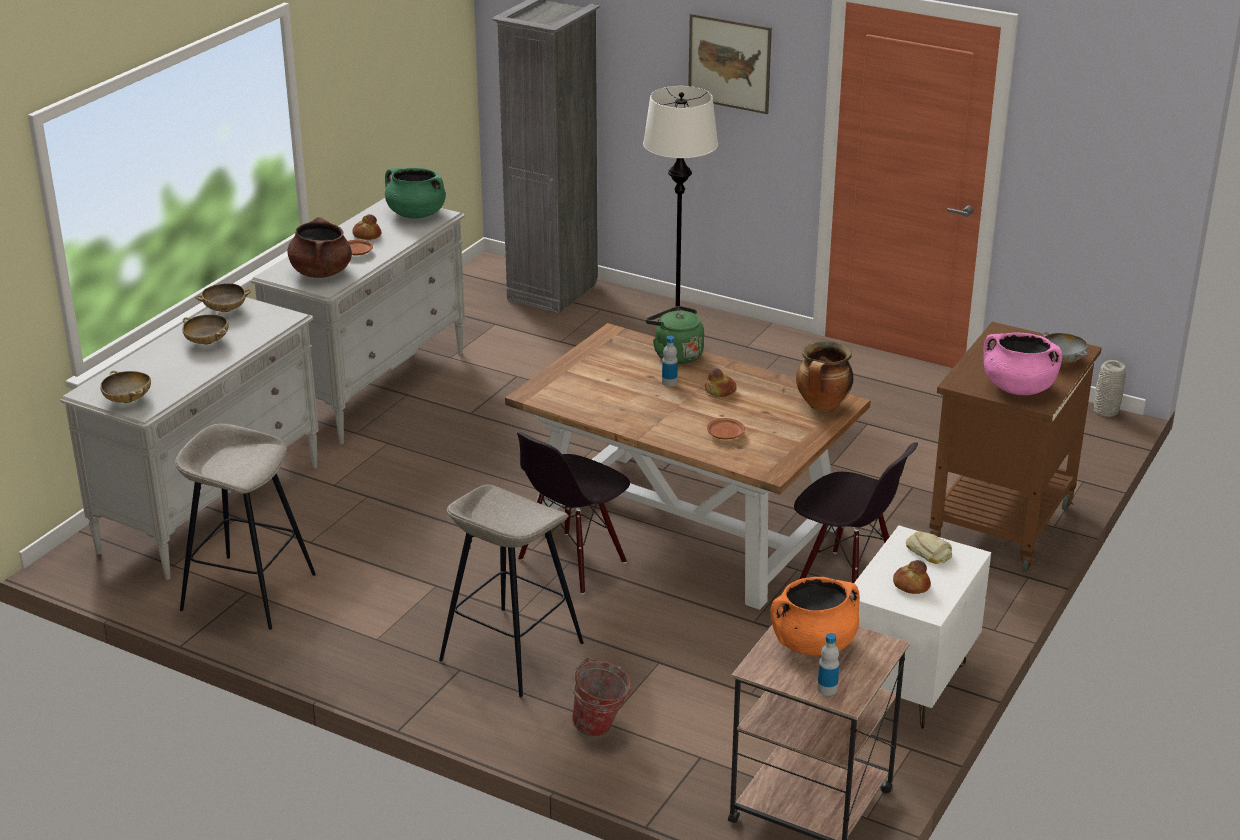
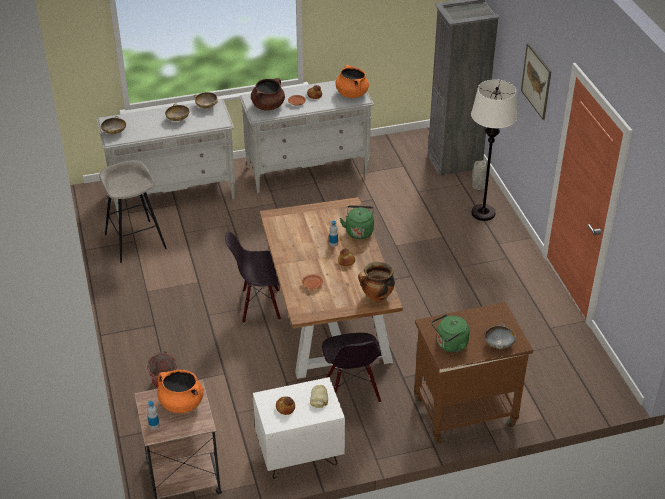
camera: 45 degrees right, 10 degrees up
green cooking pot [385,168,446,219] -> orange cooking pot [335,65,369,98]
grey stool [439,484,584,697] -> none
pink cooking pot [983,332,1062,395] -> green kettle [432,314,470,352]
grey vase [1094,360,1126,417] -> grey vase moved to [472,161,487,190]

